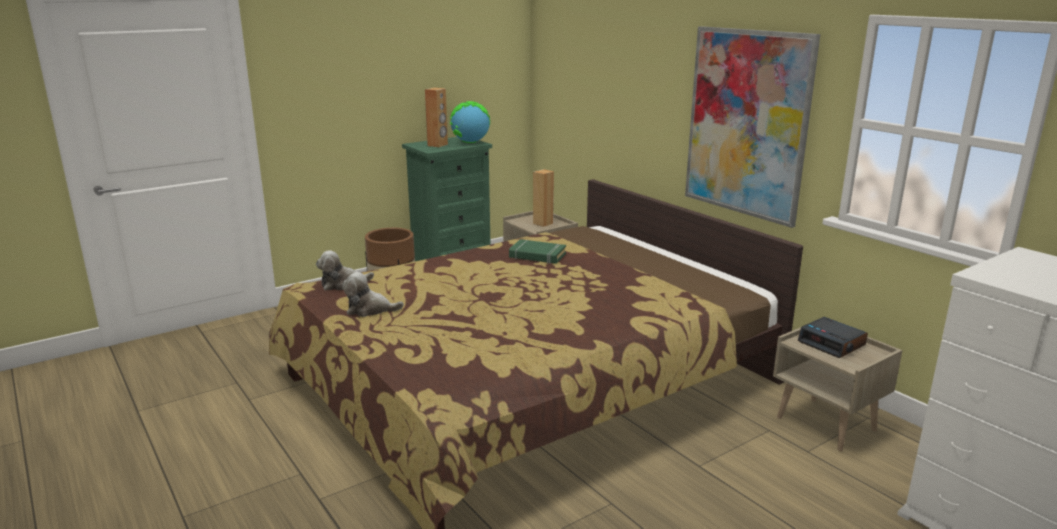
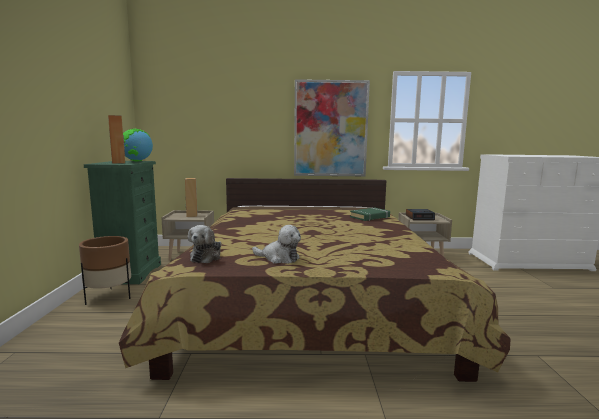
camera: 55 degrees left, 10 degrees down
plush toy [342,272,404,317] -> plush toy turned 105 degrees counterclockwise [252,225,301,264]
green book [509,239,566,264] -> green book moved to [350,208,390,221]

